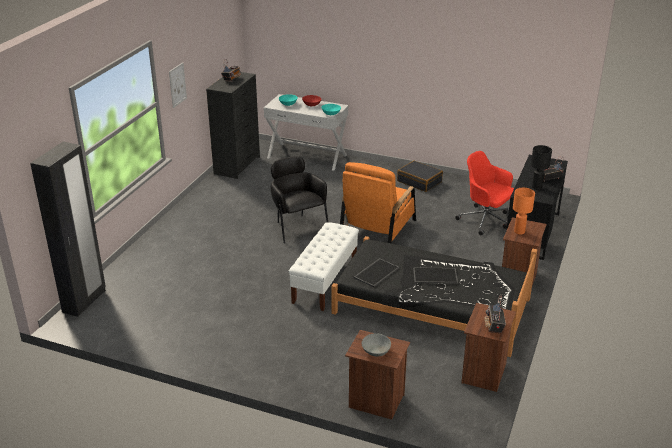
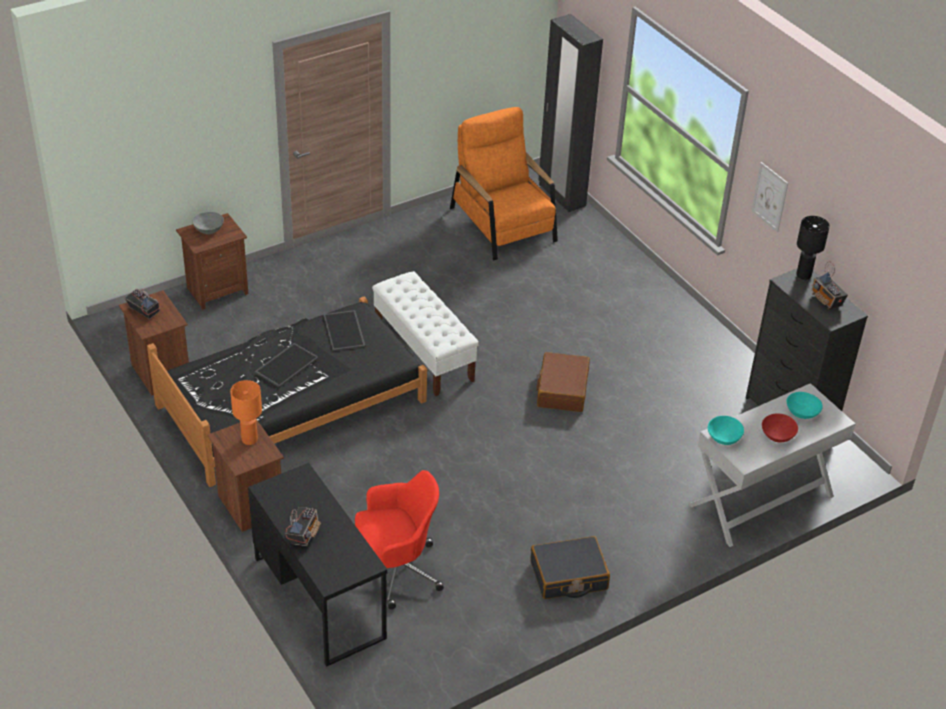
camera: 125 degrees right, 10 degrees up
black armchair [271,156,328,243] -> brown suitcase [536,352,590,412]
orange armchair [340,162,416,243] -> orange armchair moved to [450,107,558,261]
black table lamp [531,145,552,190] -> black table lamp moved to [796,216,830,280]

